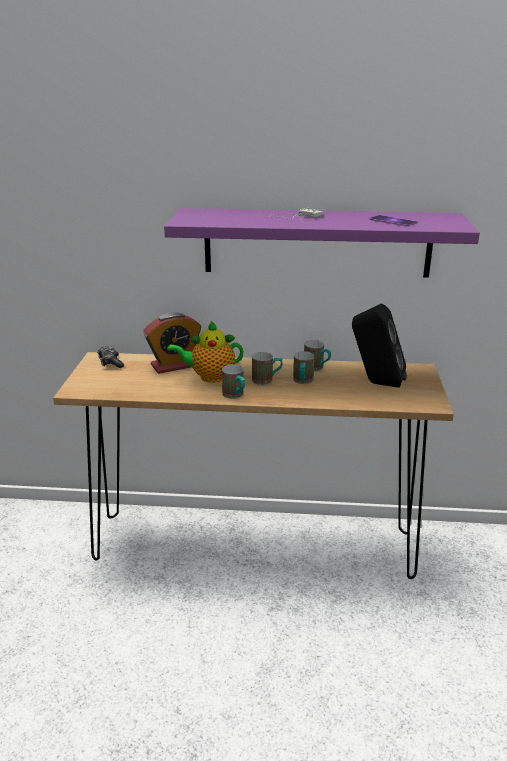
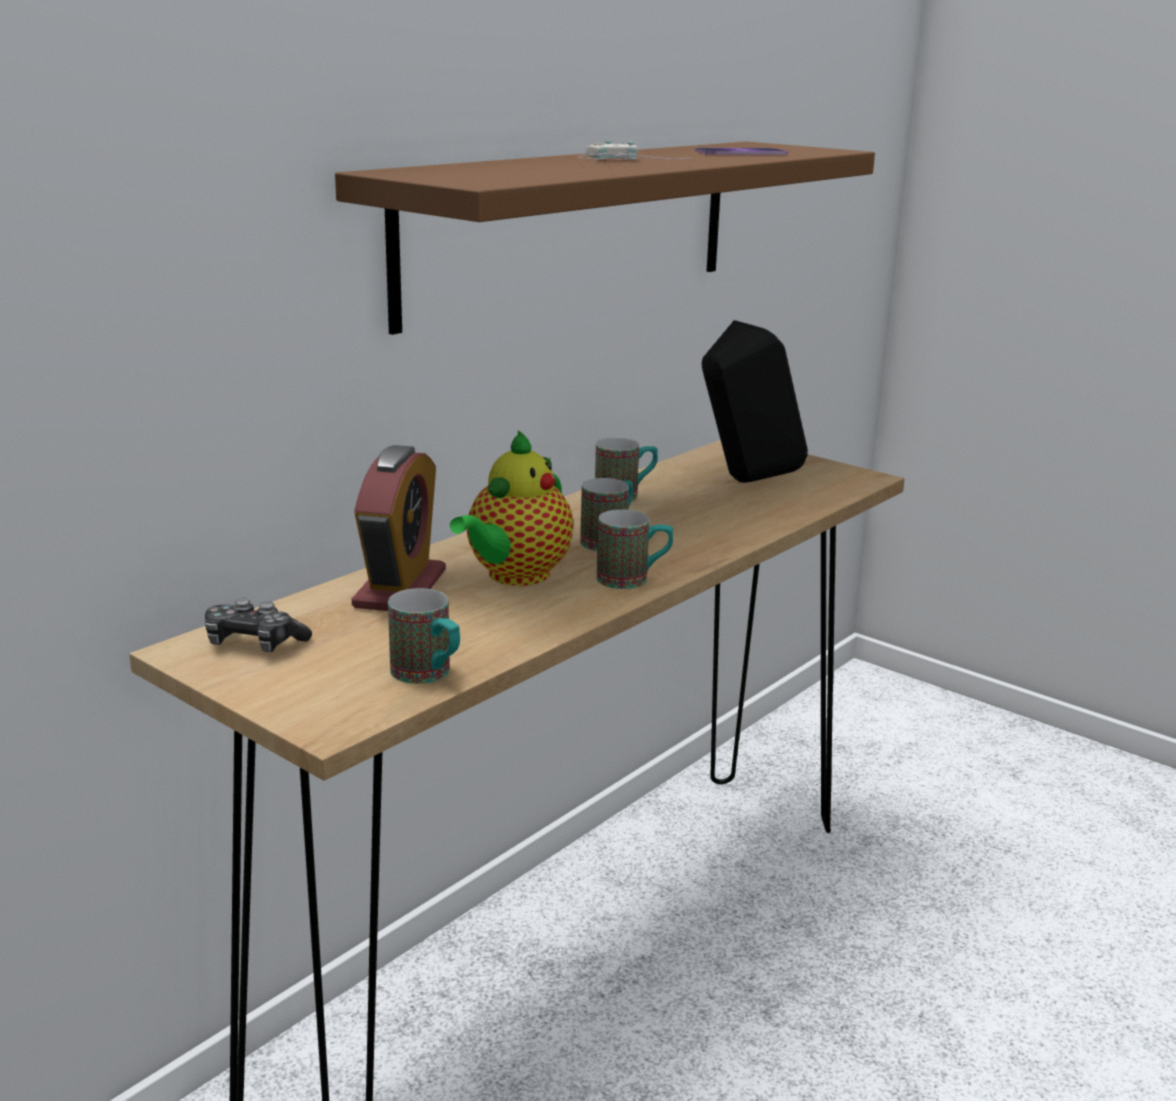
camera: 55 degrees left, 5 degrees down
purple shelf [164,208,480,278] -> brown shelf [335,142,875,335]
mug [293,351,315,384] -> mug moved to [388,588,460,684]

